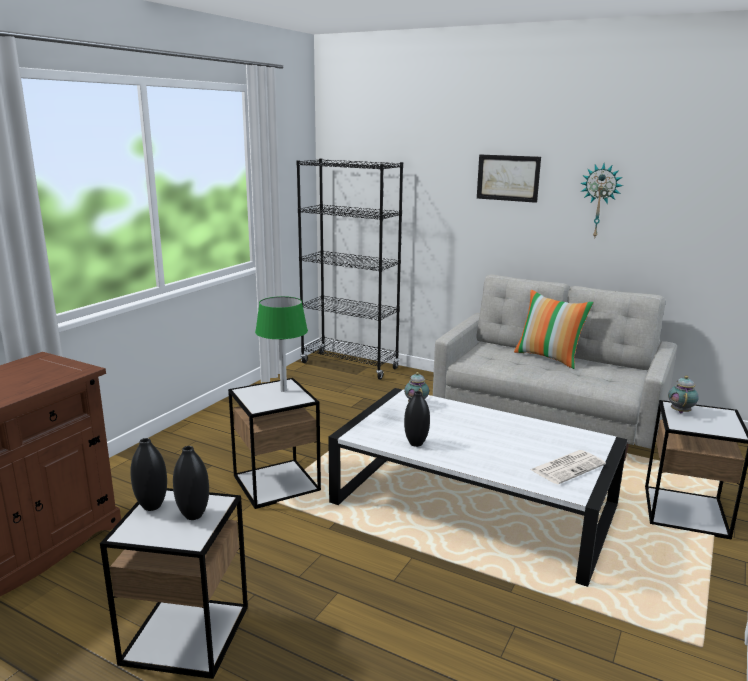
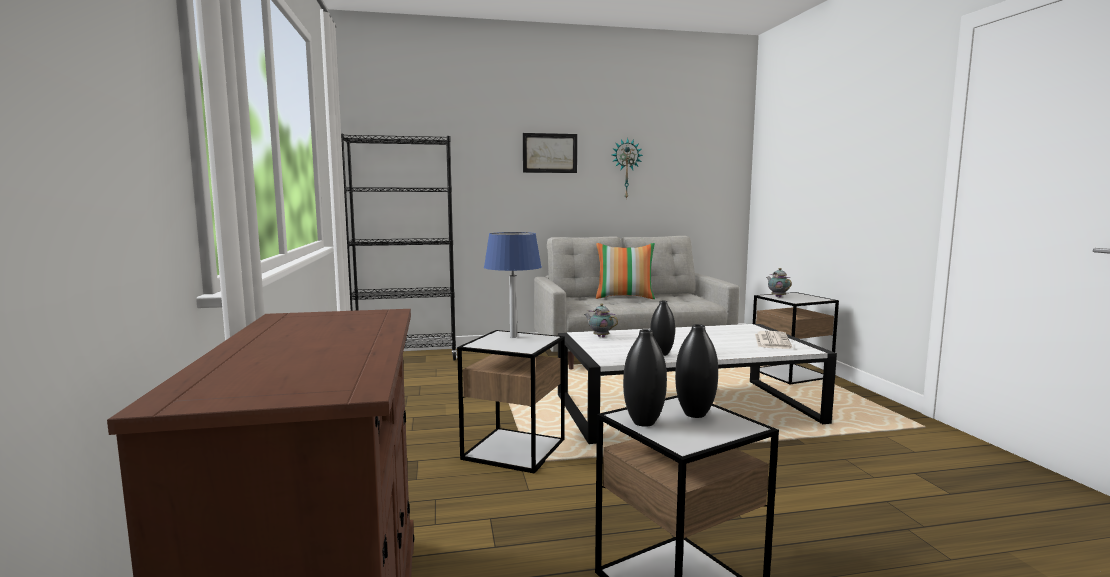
camera: 40 degrees left, 10 degrees down
green table lamp [255,296,308,392] -> blue table lamp [484,232,542,338]

